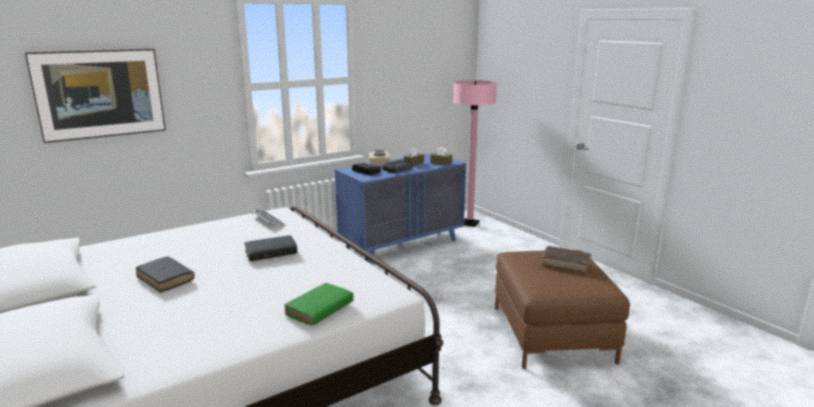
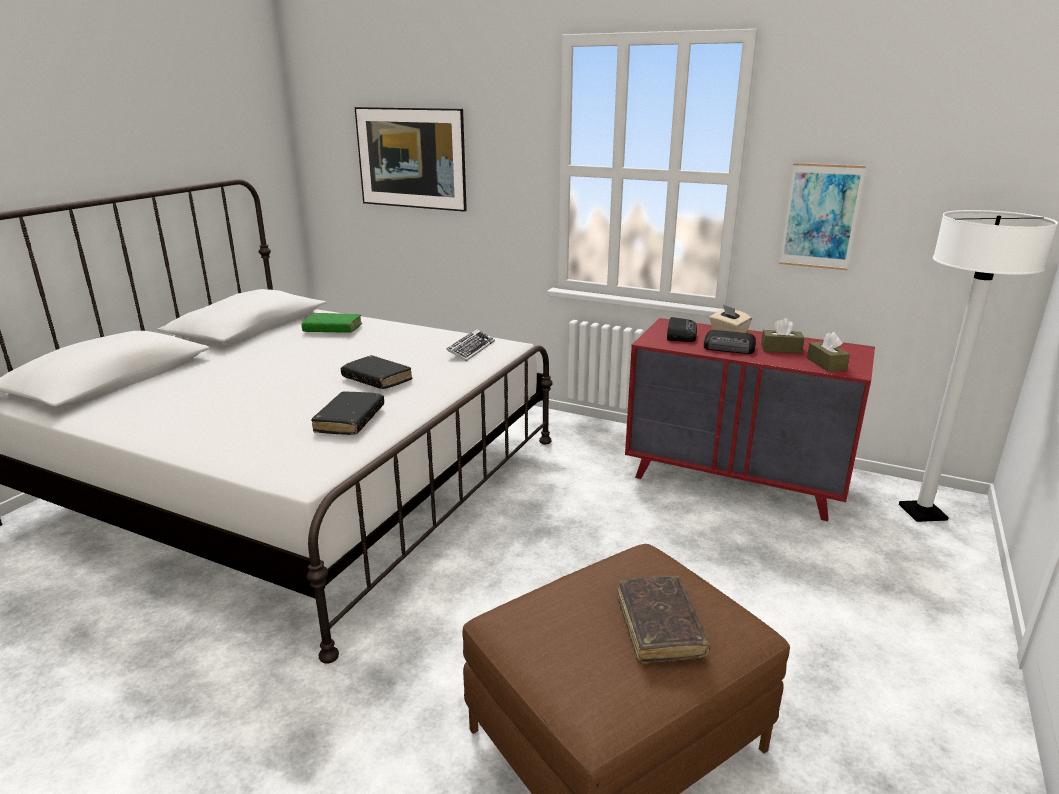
camera: 60 degrees right, 5 degrees up
black book [136,257,195,292] -> black book moved to [311,391,384,435]
green book [284,283,354,325] -> green book moved to [301,313,362,333]
blue dresser [335,153,466,264] -> red dresser [625,318,875,521]
pink floor lamp [453,80,497,227] -> white floor lamp [899,210,1058,522]
none -> picture [779,163,866,270]

